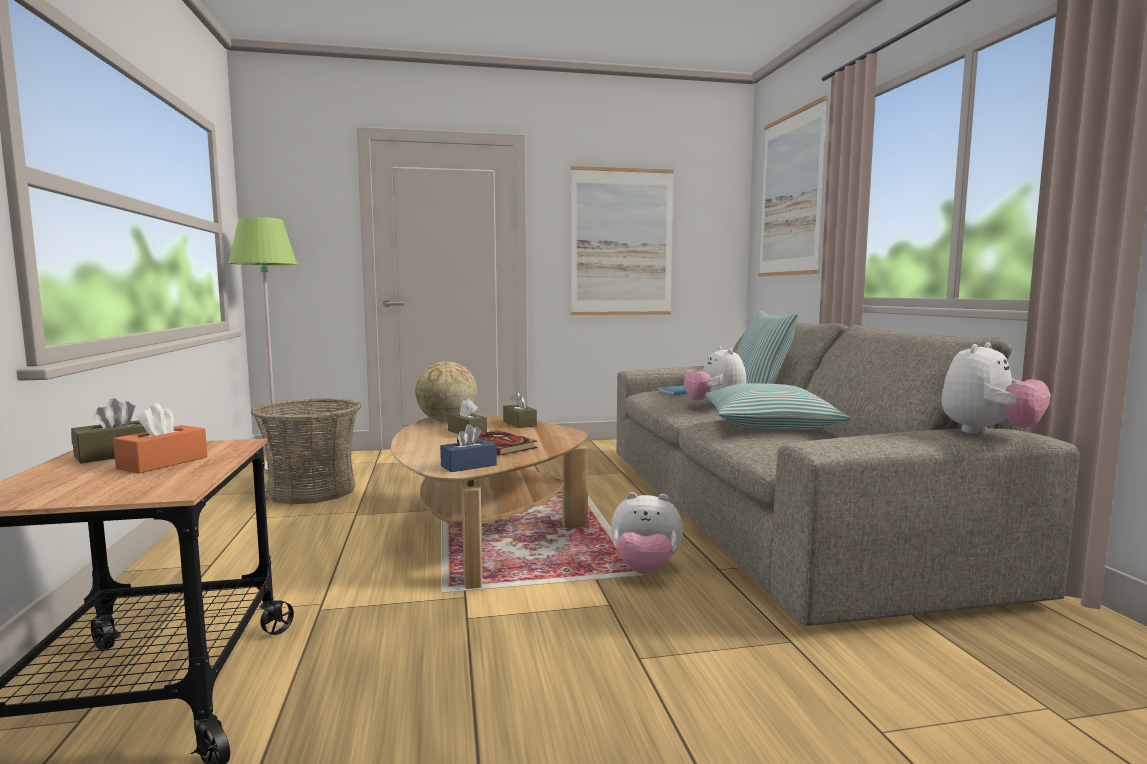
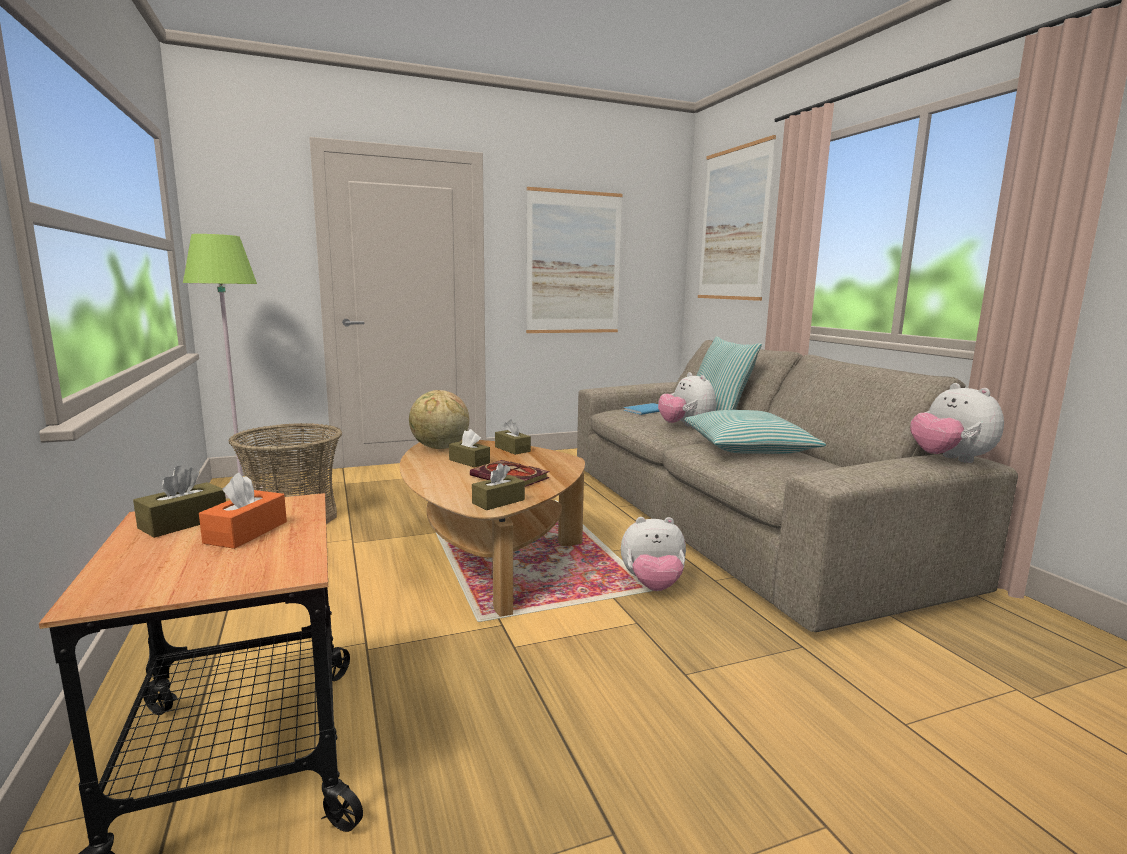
camera: 10 degrees left, 5 degrees up
blue tissue box [440,424,497,472] -> brown tissue box [472,463,525,510]
plush toy [941,342,1050,434] -> plush toy turned 120 degrees clockwise [910,383,1004,463]

